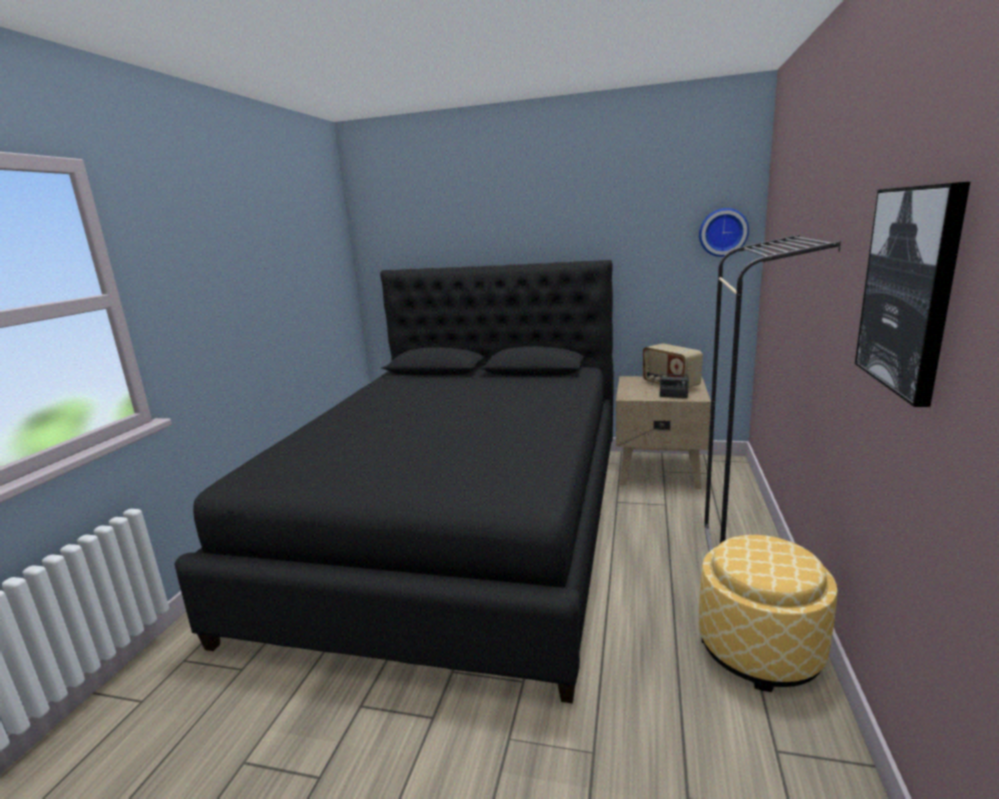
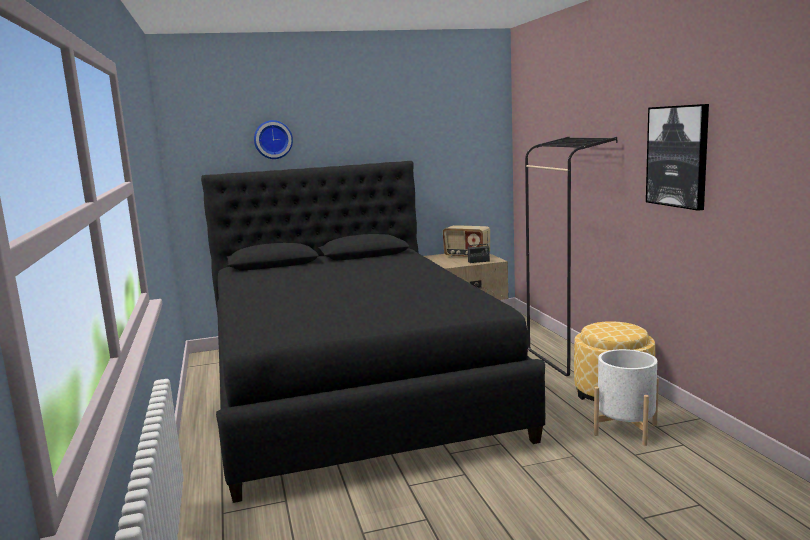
camera: 30 degrees left, 5 degrees down
wall clock [699,208,749,257] -> wall clock moved to [254,120,293,159]
none -> white planter [594,349,659,446]

